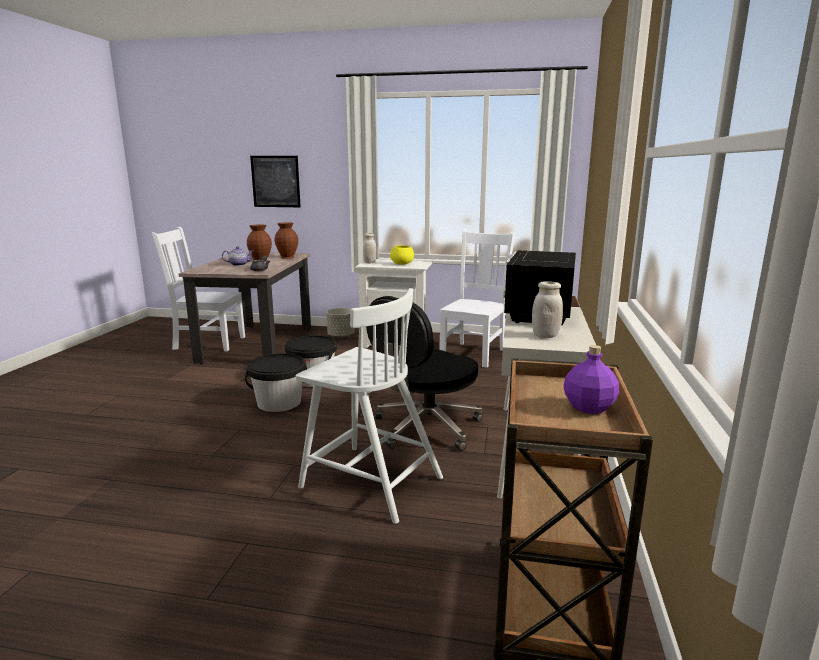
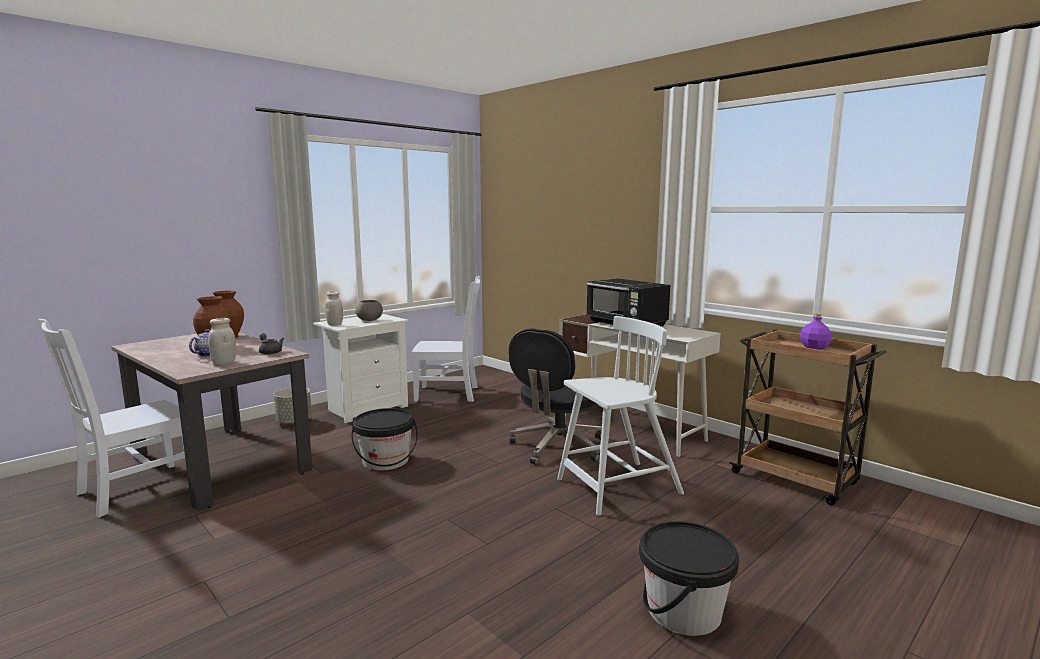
camera: 55 degrees left, 5 degrees down
black bucket [245,353,307,412] -> black bucket moved to [639,521,739,636]
picture [250,156,301,207] -> none
black office chair [366,296,483,451] -> black office chair turned 45 degrees clockwise [509,329,602,465]
yellow bowl [390,245,414,265] -> grey bowl [355,300,383,321]
white chair [439,229,515,368] -> white chair turned 120 degrees clockwise [412,276,480,402]
white jar [532,281,563,338] -> white jar moved to [208,318,237,365]

